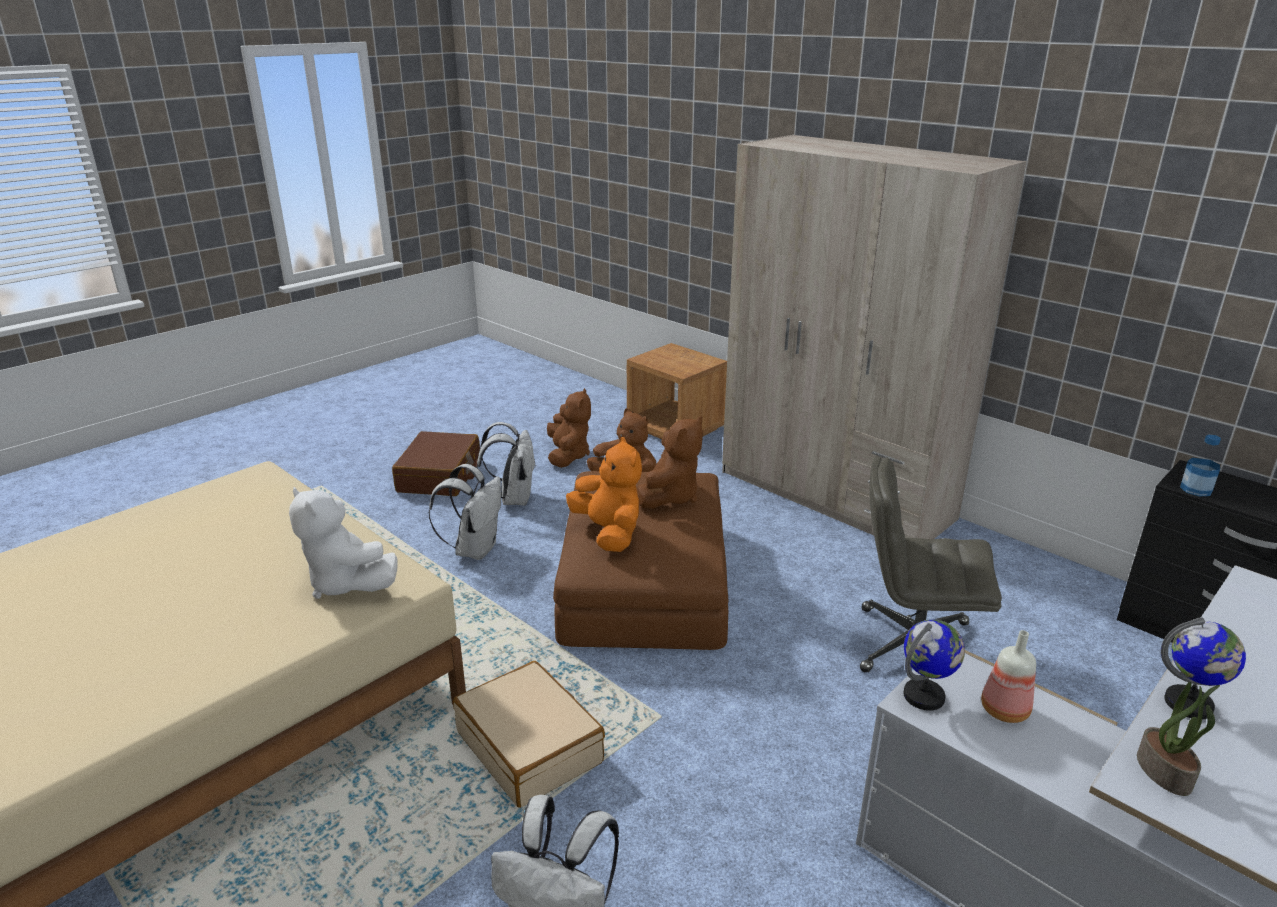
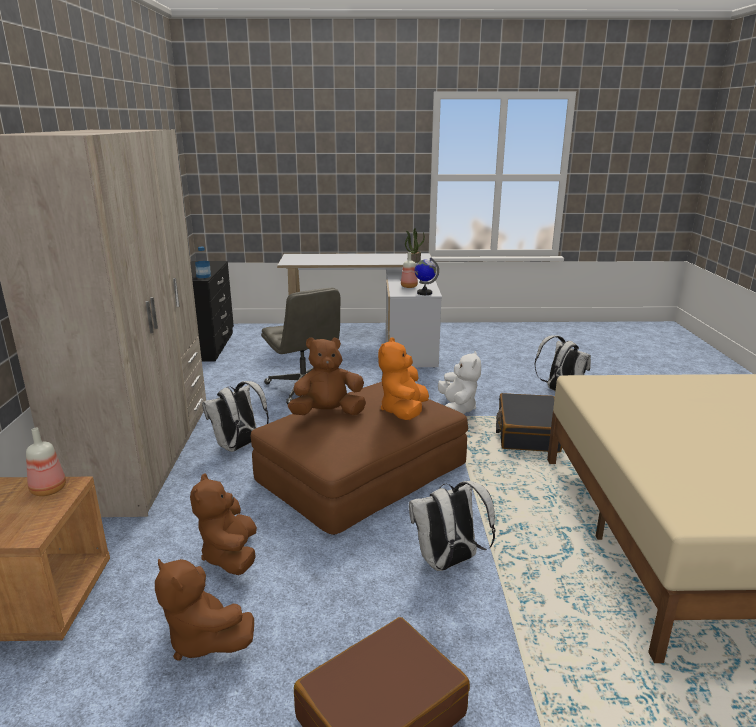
camera: 135 degrees left, 5 degrees down
white plush toy [289,487,398,599] -> white plush toy moved to [438,351,481,414]
beige suitcase [453,661,605,808] -> black suitcase [496,393,562,452]
white backpack [476,422,536,506] -> white backpack moved to [202,381,269,452]
brown plush toy [547,388,591,468] -> brown plush toy turned 90 degrees counterclockwise [155,558,254,661]
globe [1161,617,1246,720] -> none
none -> bottle [26,428,66,496]

